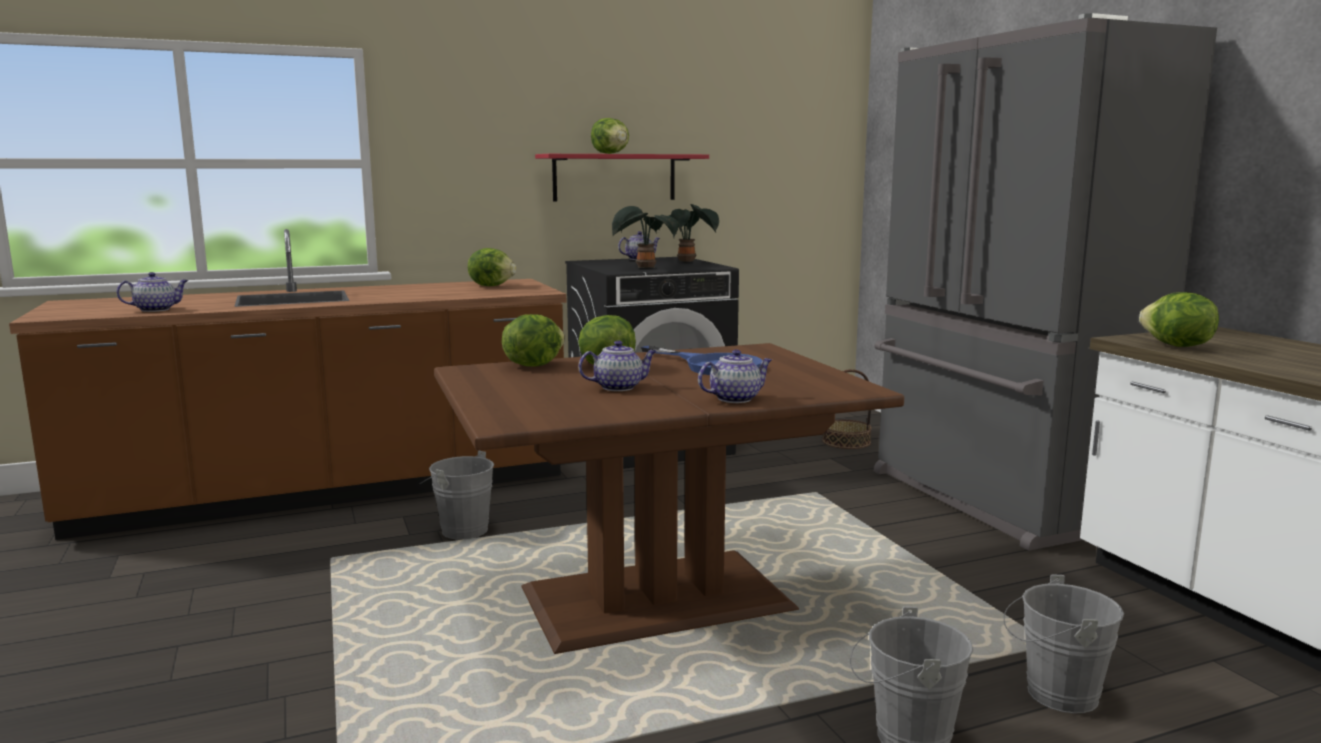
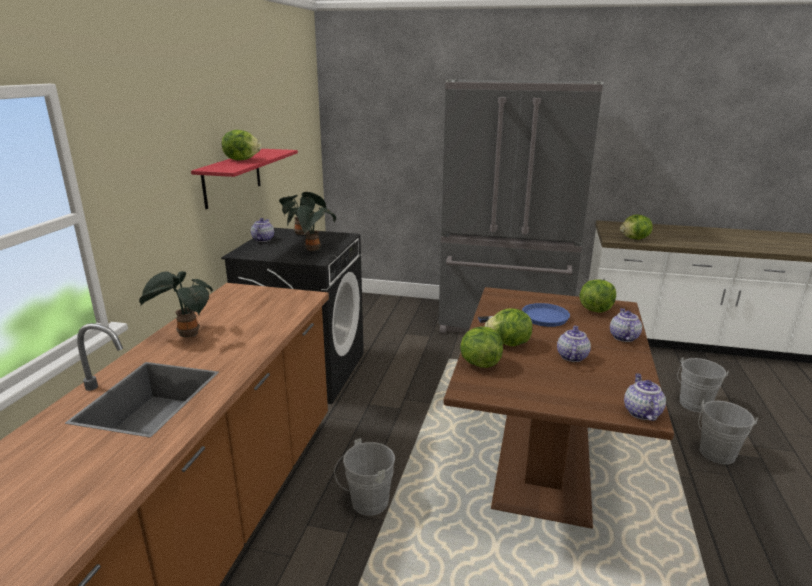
camera: 55 degrees left, 10 degrees up
teapot [116,272,188,312] -> teapot moved to [624,373,666,421]
lettuce [468,248,517,286] -> lettuce moved to [579,280,616,313]
basket [822,369,872,449] -> none
none -> potted plant [139,271,213,337]

